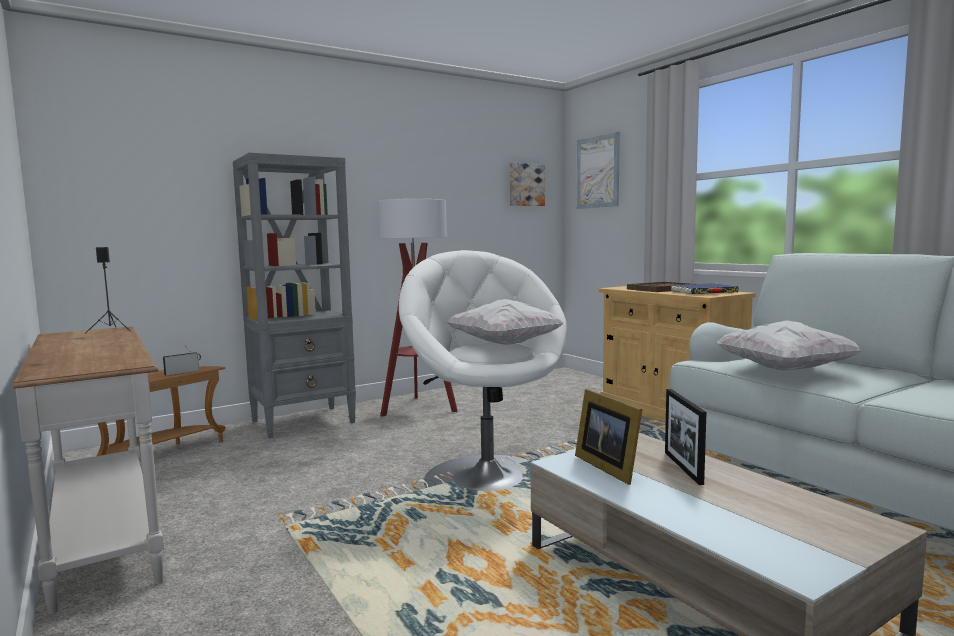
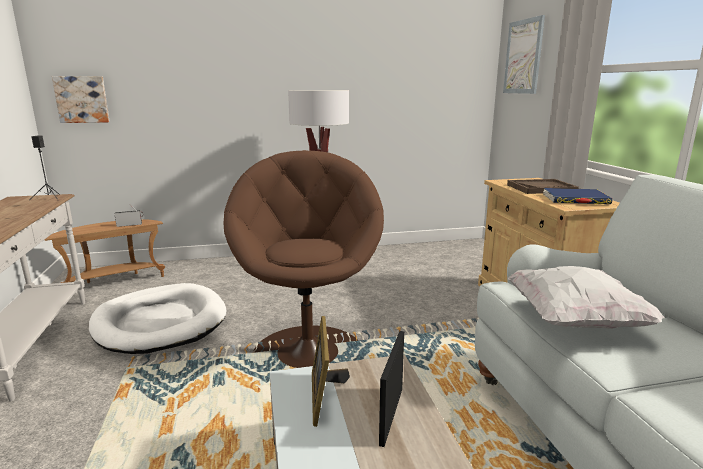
camera: 20 degrees right, 10 degrees up
grey bookcase [233,153,356,439] -> none
white armchair [399,250,567,491] -> brown armchair [224,150,384,368]
white pillow [447,299,565,345] -> none
picture [510,163,545,206] -> picture moved to [52,76,110,123]
none -> white dog bed [89,283,227,354]

